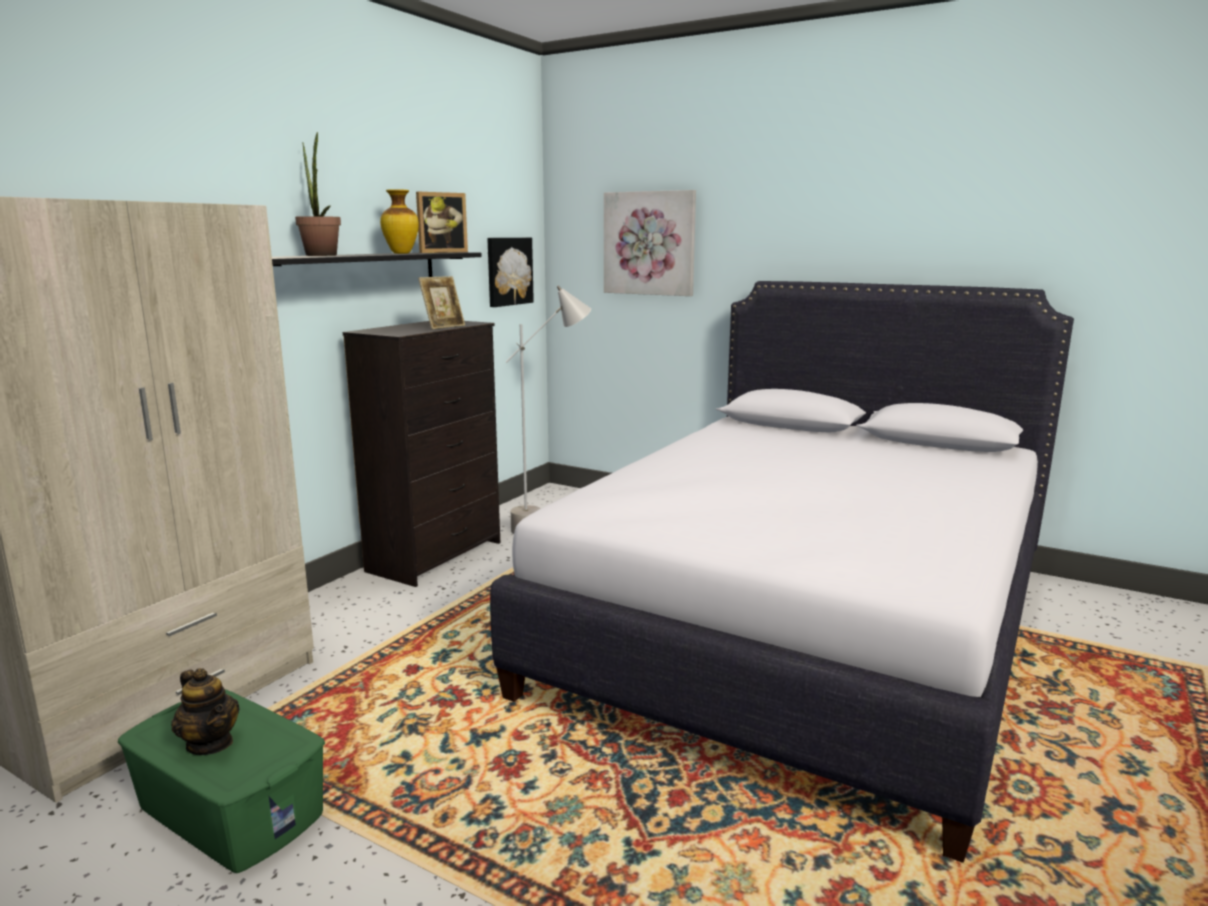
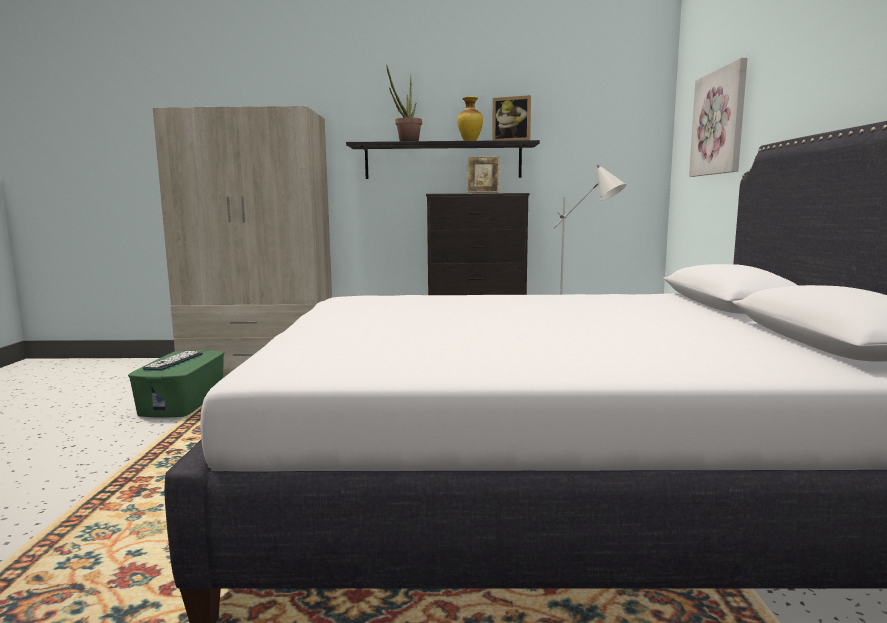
camera: 60 degrees right, 5 degrees down
teapot [171,668,240,755] -> keyboard [143,351,203,371]
picture [487,238,534,307] -> none

